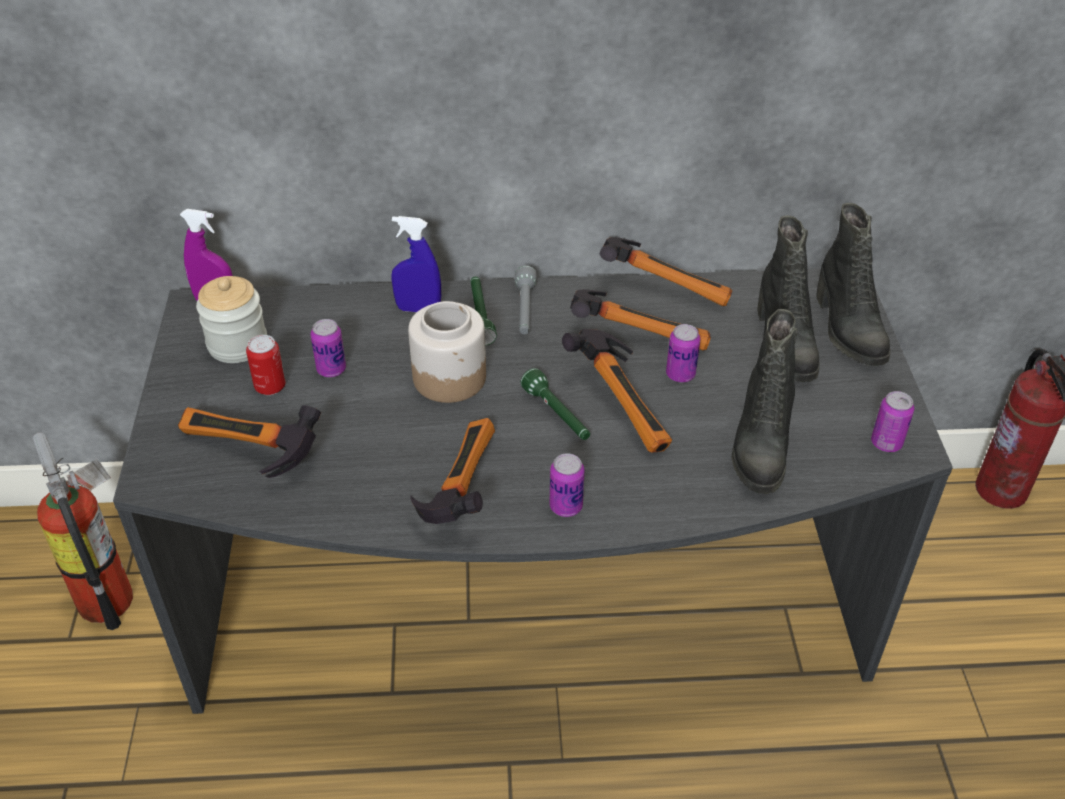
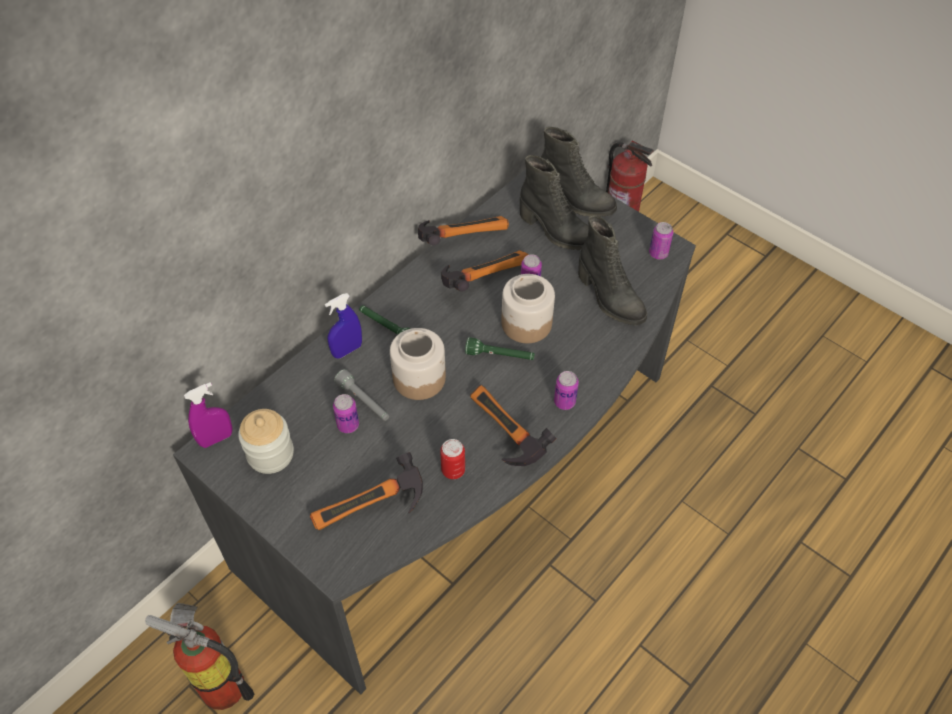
camera: 45 degrees left, 10 degrees up
can [246,335,286,395] -> can moved to [440,439,465,479]
grey flashlight [514,266,537,334] -> grey flashlight moved to [334,369,389,421]
hammer [562,329,672,453] -> jar [501,274,555,343]

